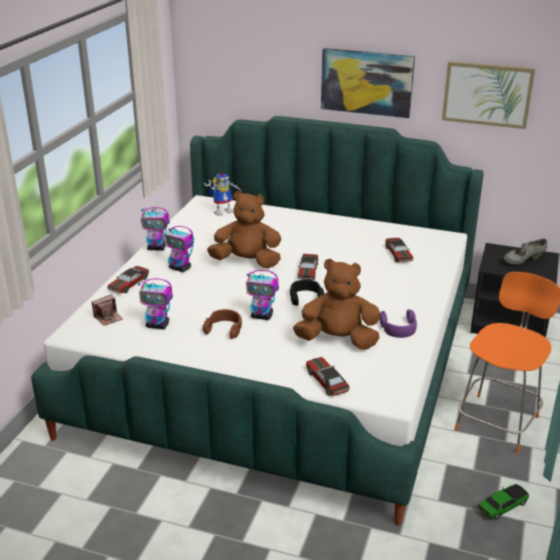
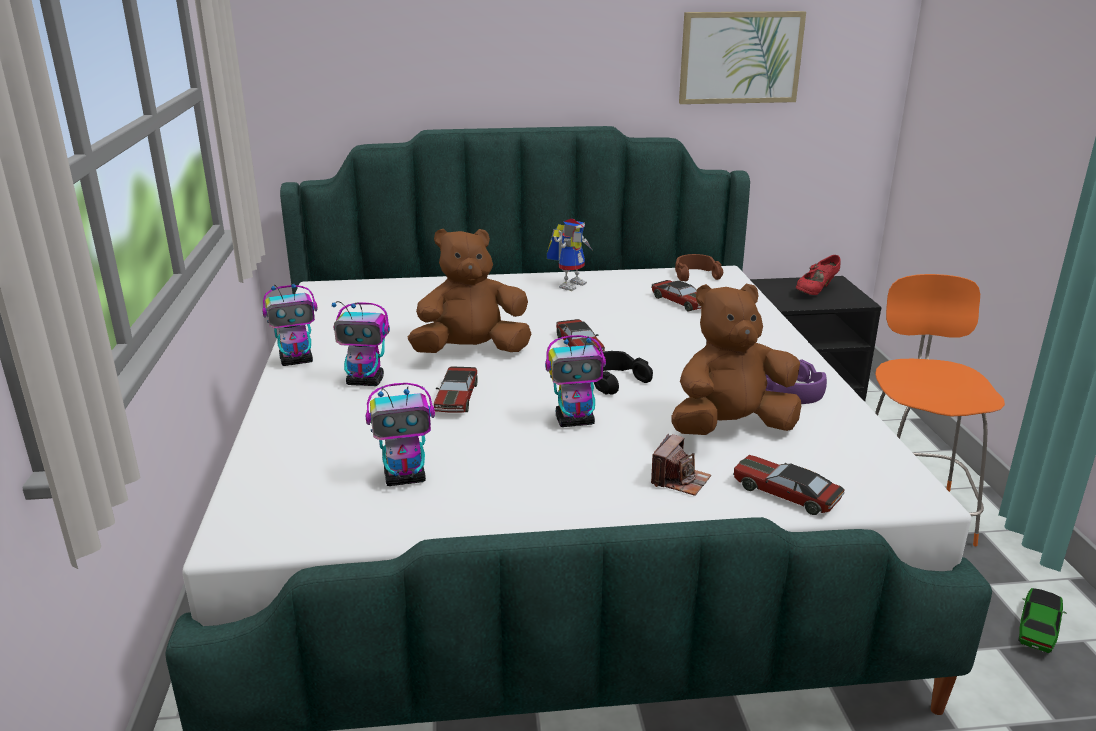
camera: 25 degrees left, 5 degrees down
camera [92,295,123,326] -> camera moved to [651,434,711,496]
toy car [108,266,149,293] -> toy car moved to [434,366,478,412]
brown headphones [202,309,242,339] -> brown headphones moved to [675,254,723,282]
toy robot [204,173,243,216] -> toy robot moved to [547,218,592,291]
picture [321,48,415,118] -> none
grey shoe [504,239,547,265] -> red shoe [796,255,841,295]

